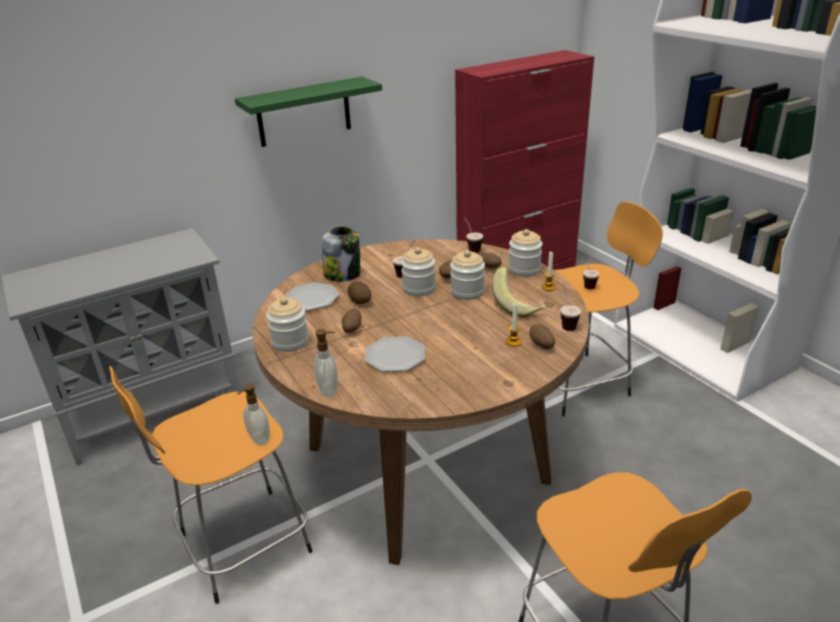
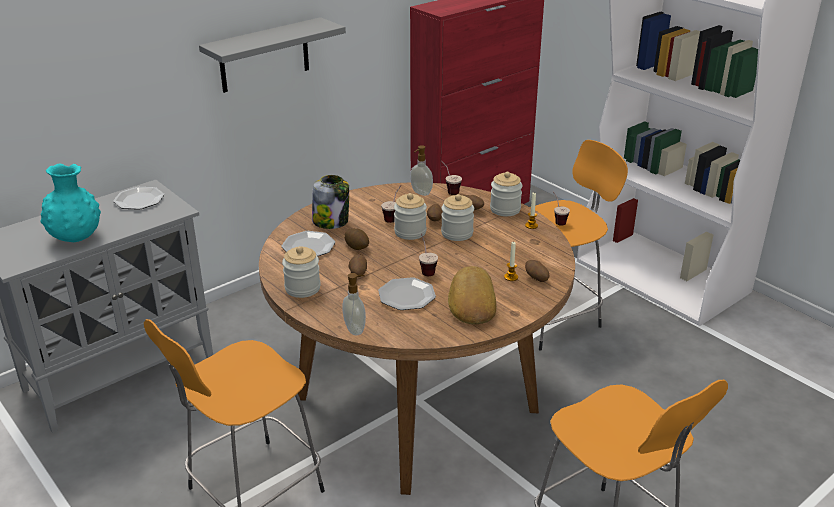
camera: 10 degrees left, 0 degrees up
green shelf [235,77,382,147] -> grey shelf [199,17,346,93]
soap dispenser [237,384,270,446] -> soap dispenser moved to [410,145,433,196]
banana [492,267,546,318] -> none
cup [560,285,581,331] -> cup moved to [419,234,438,276]
none -> turquoise vase [40,164,101,242]
none -> plate [113,187,164,210]
none -> bread [448,266,496,324]

